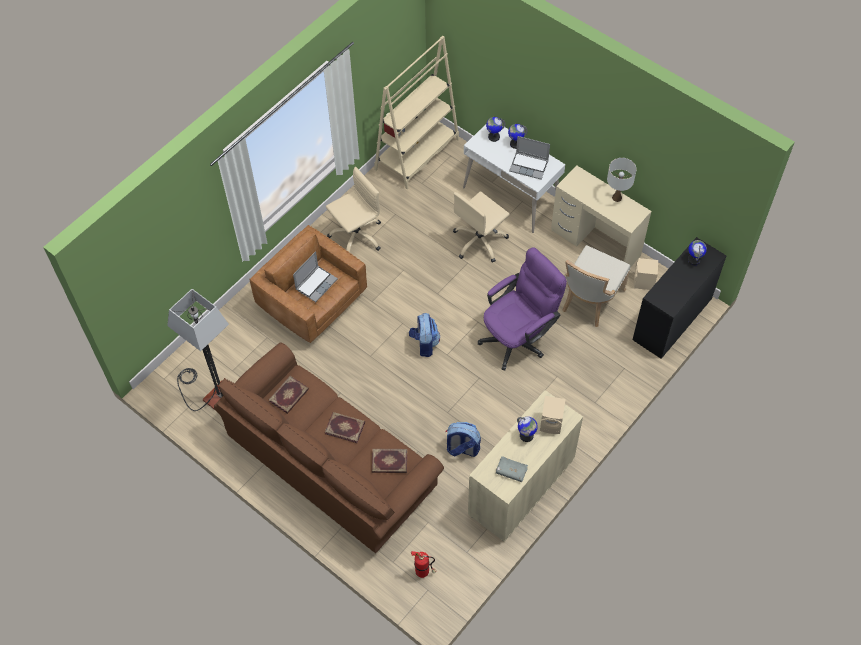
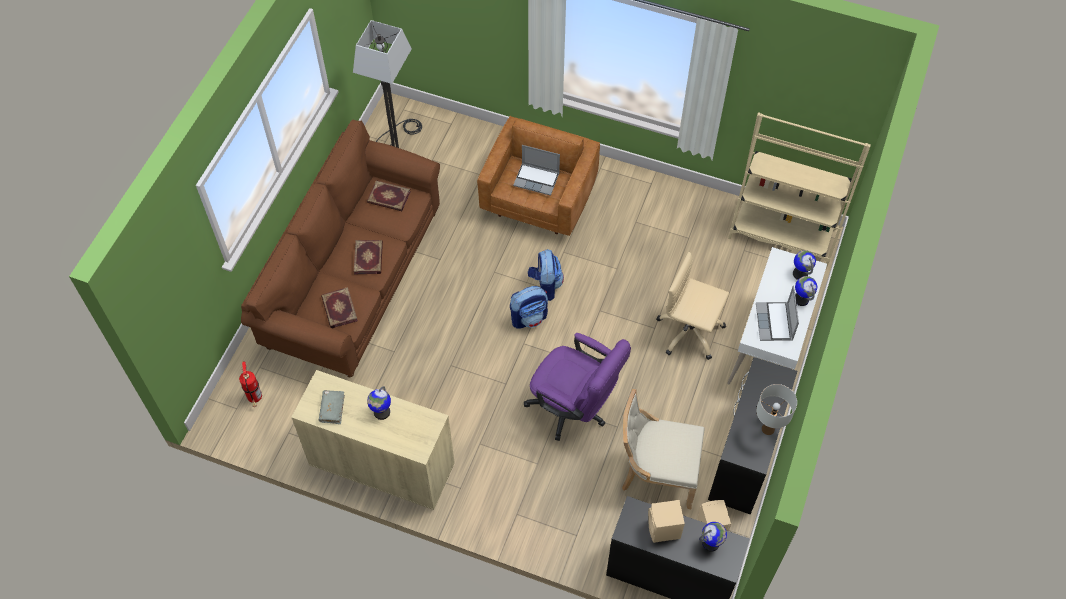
camera: 70 degrees right, 0 degrees up
beige office chair [326,167,381,252] -> none
backpack [446,422,481,457] -> backpack moved to [528,249,564,301]
beige speaker [540,396,566,434] -> beige speaker moved to [648,500,685,543]
beige desk [551,165,651,267] -> black desk [708,357,797,515]

